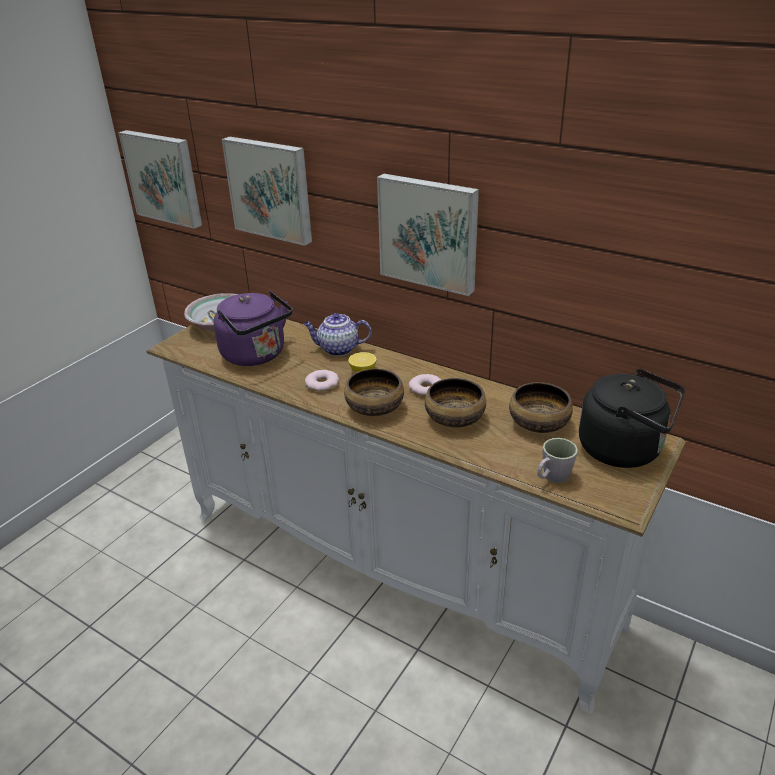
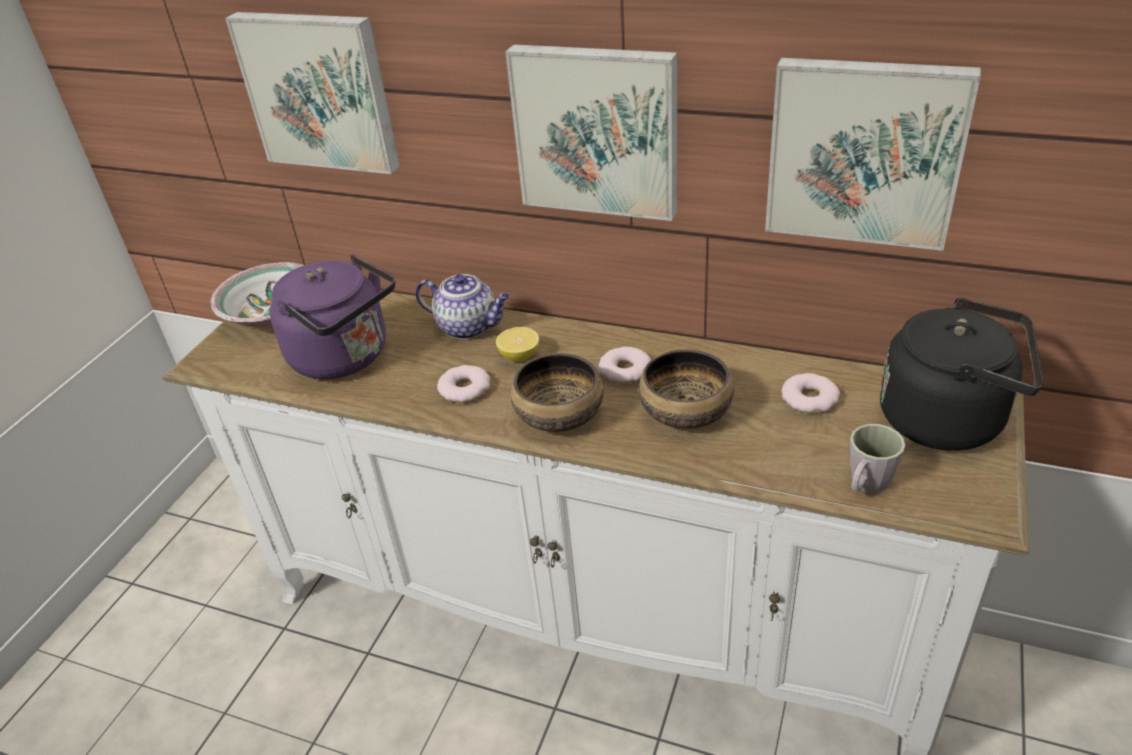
camera: 10 degrees left, 5 degrees up
picture [118,130,202,229] -> picture moved to [765,58,981,251]
teapot [303,313,372,356] -> teapot turned 150 degrees counterclockwise [416,274,510,339]
bowl [509,383,573,433] -> donut [781,373,840,413]

